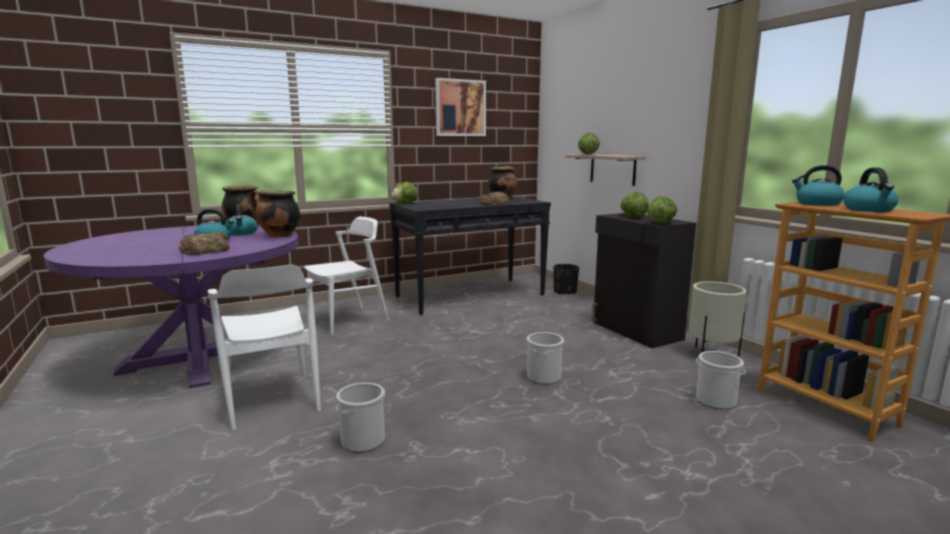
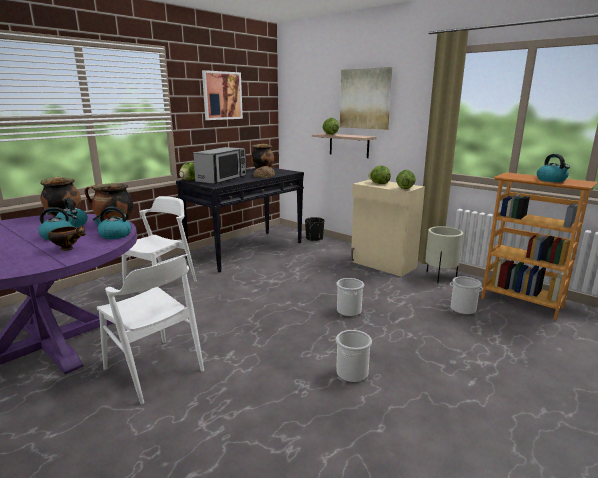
camera: 20 degrees left, 5 degrees up
bread [178,232,230,255] -> bowl [48,225,85,251]
bucket [336,382,385,452] -> bucket moved to [336,330,372,383]
black cabinet [592,213,696,348] -> beige cabinet [351,179,425,277]
kettle [792,165,844,206] -> kettle moved to [92,207,131,239]
none -> microwave [193,147,247,184]
none -> picture [340,67,392,130]

